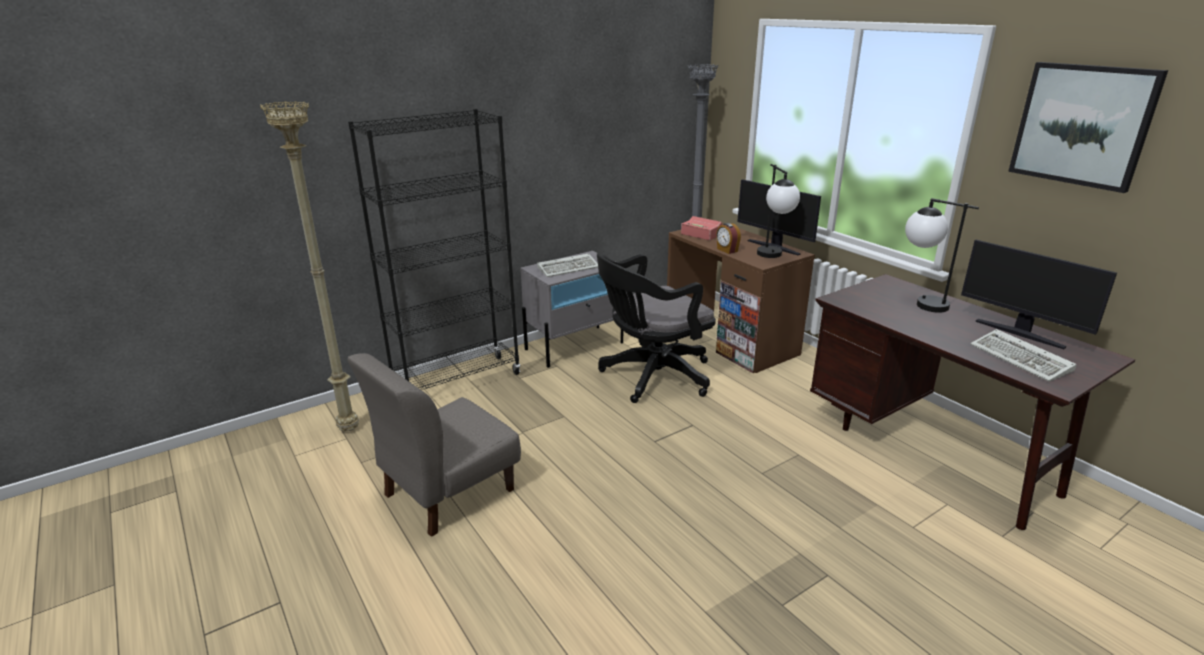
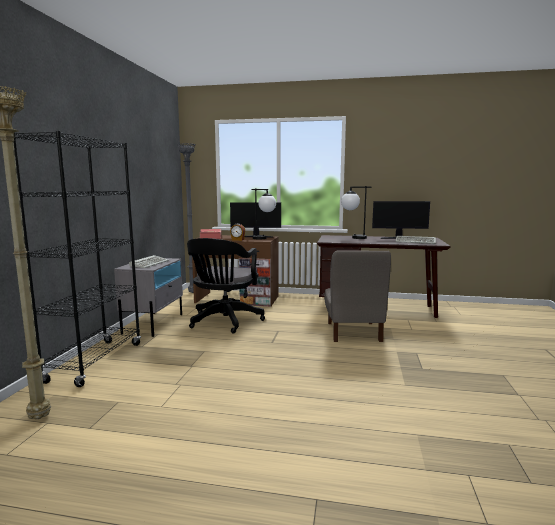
camera: 45 degrees left, 15 degrees down
grey chair [347,353,521,537] -> grey chair moved to [324,251,391,342]
picture [1008,62,1168,193] -> none

